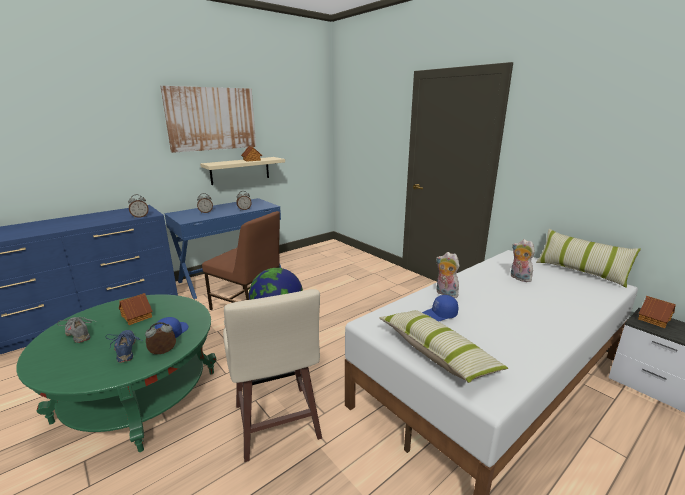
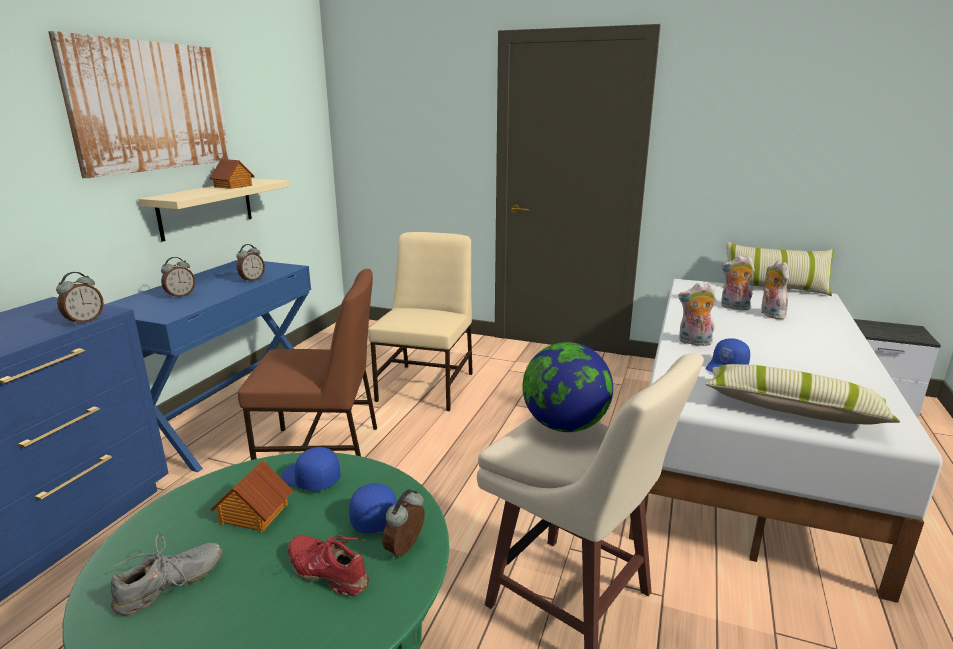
camera: 30 degrees left, 0 degrees up
grey shoe [57,317,94,343] -> grey shoe turned 120 degrees clockwise [111,533,223,616]
blue shoe [106,330,141,363] -> red shoe [288,535,369,596]
toy house [638,296,676,328] -> none
none -> blue cap [281,447,341,491]
none -> beige chair [368,232,473,411]
none -> plush toy [761,260,789,319]

